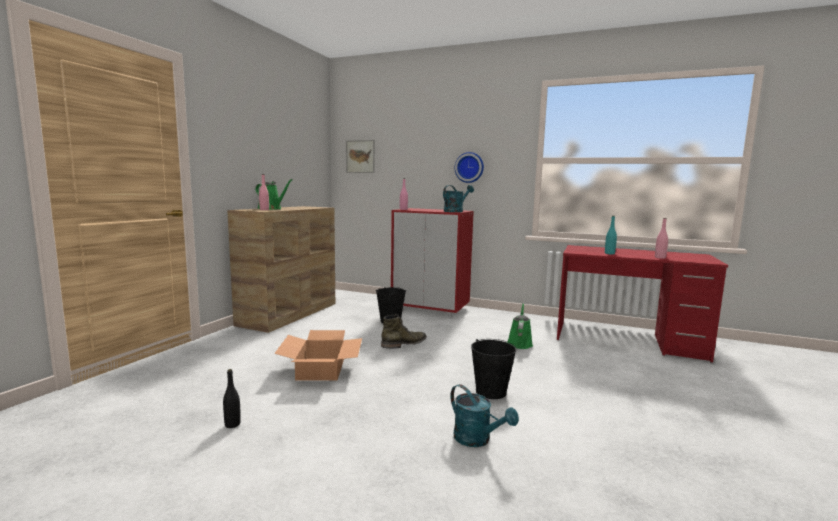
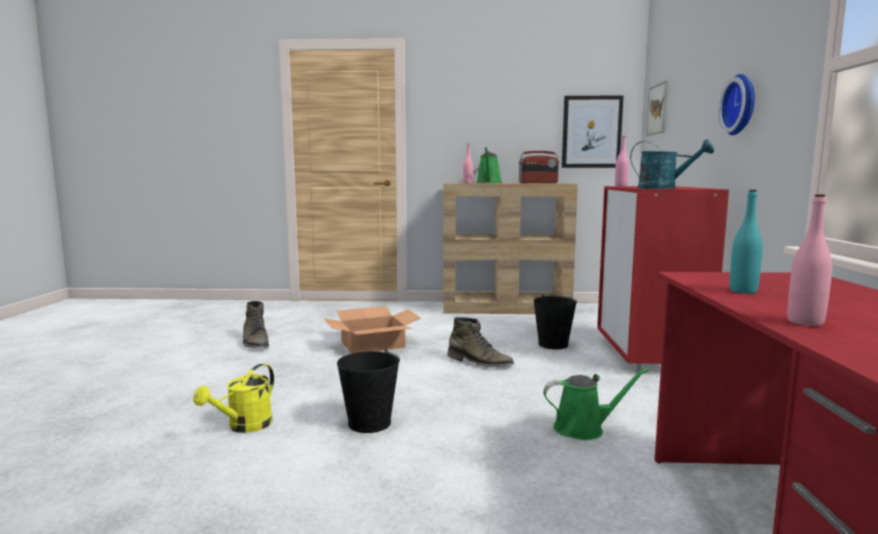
camera: 70 degrees right, 0 degrees up
black bottle [223,369,241,428] -> green boot [243,301,269,348]
turquoise watering can [450,384,519,447] -> yellow watering can [193,364,274,433]
none -> radio [519,151,559,183]
none -> picture [562,96,623,168]

